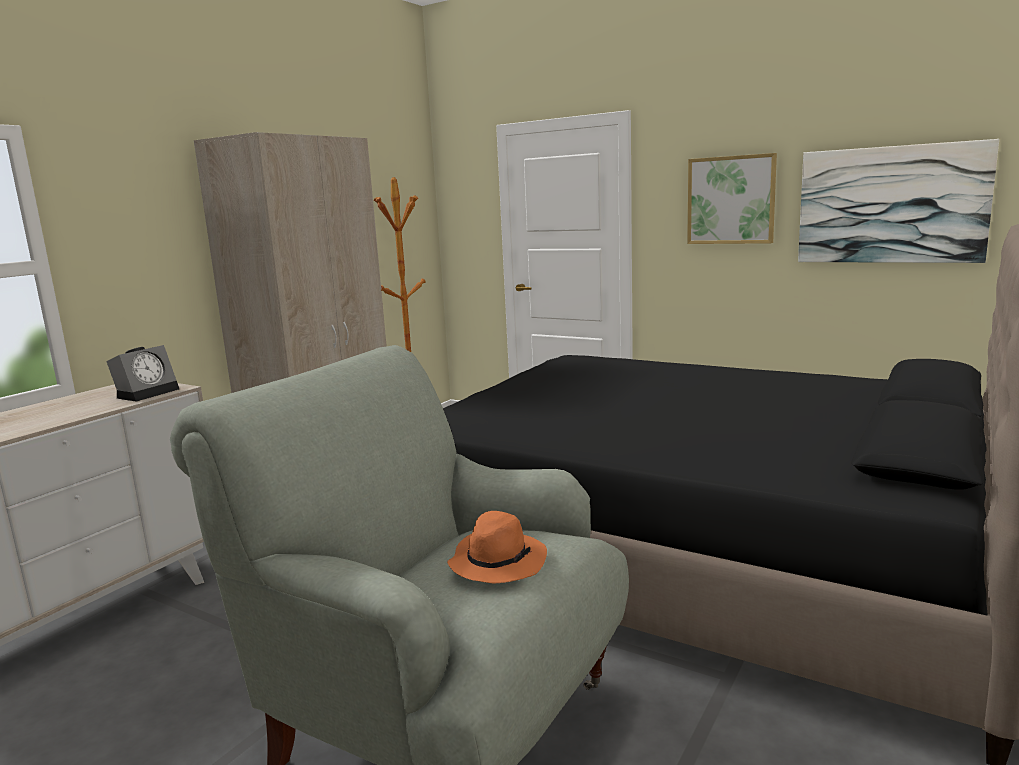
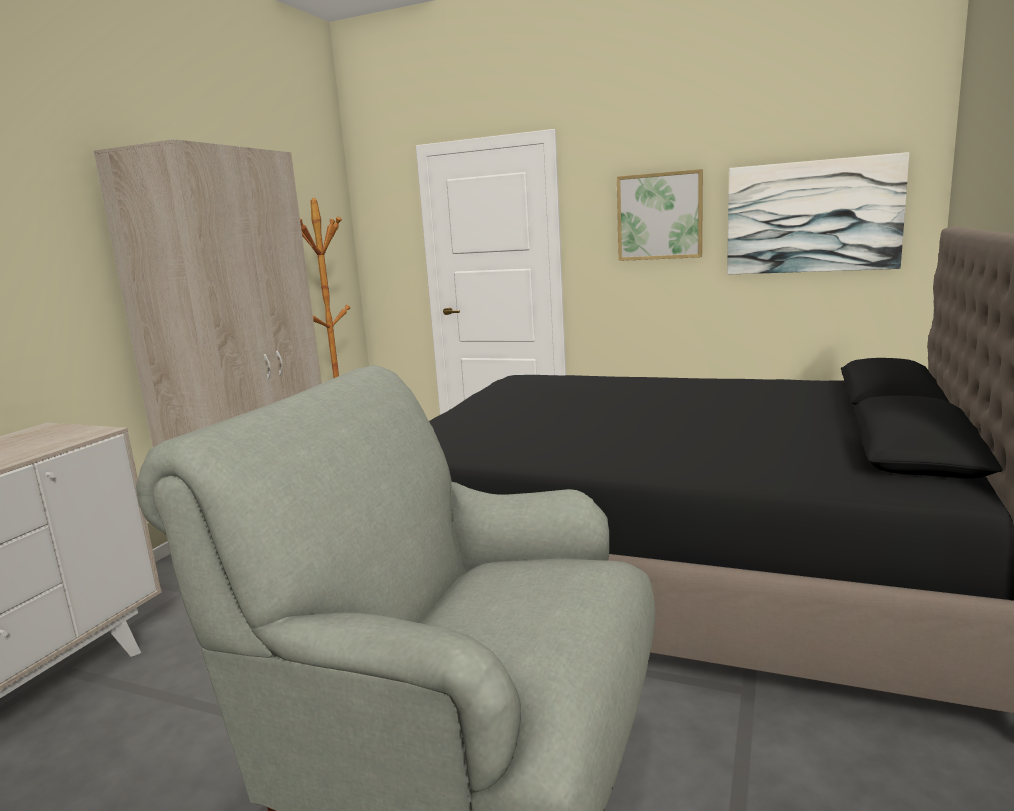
camera: 10 degrees left, 0 degrees up
alarm clock [106,345,179,402] -> none
orange hat [447,511,547,583] -> none

